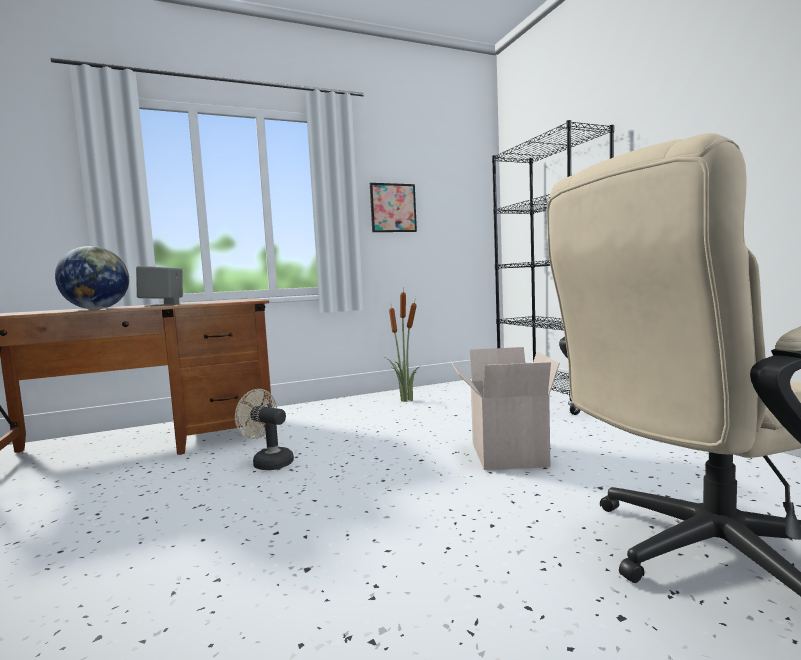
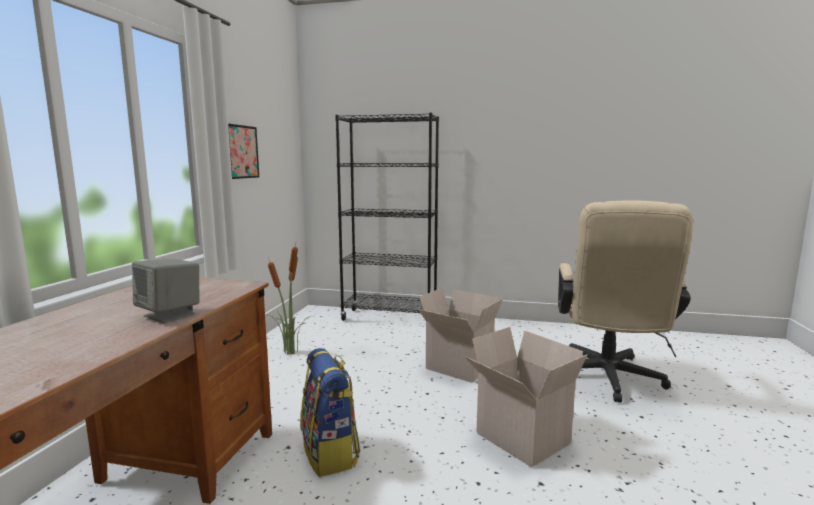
camera: 55 degrees left, 5 degrees up
globe [55,246,129,309] -> none
beige fan [235,389,294,470] -> backpack [300,348,361,477]
none -> cardboard box [465,327,588,467]

